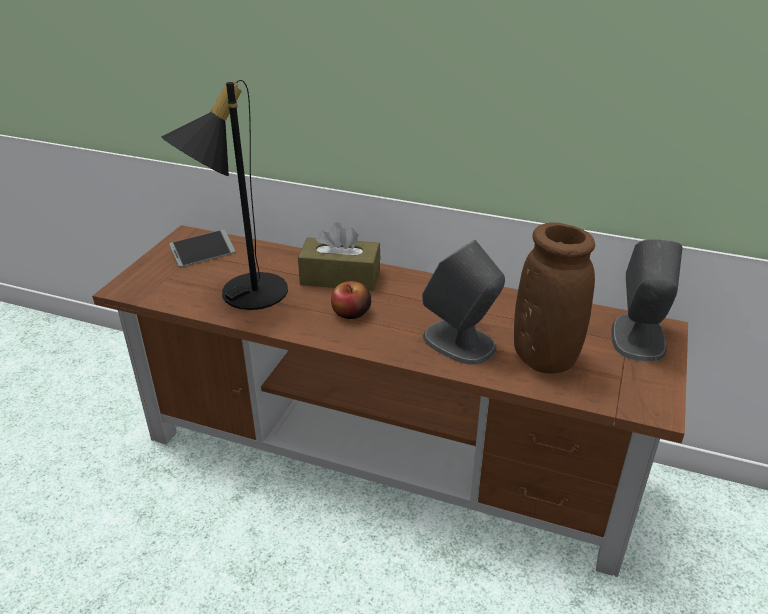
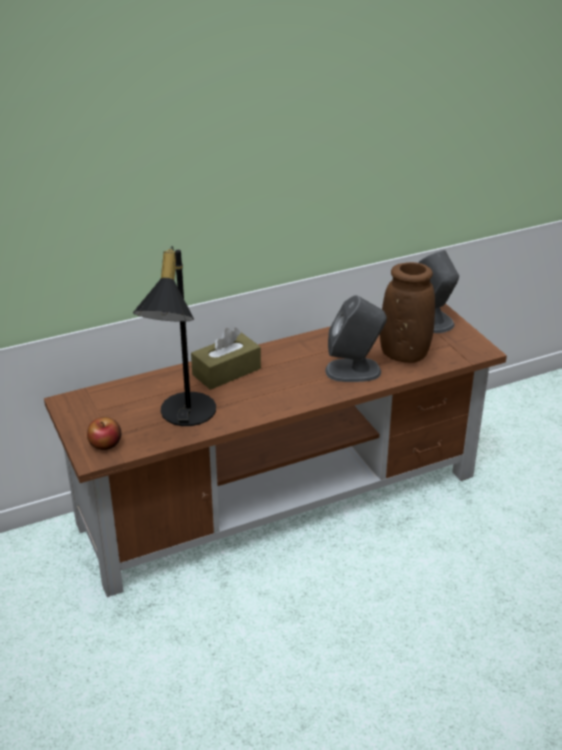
camera: 45 degrees left, 0 degrees up
phone [169,230,235,267] -> none
apple [331,281,371,319] -> apple moved to [87,417,121,450]

